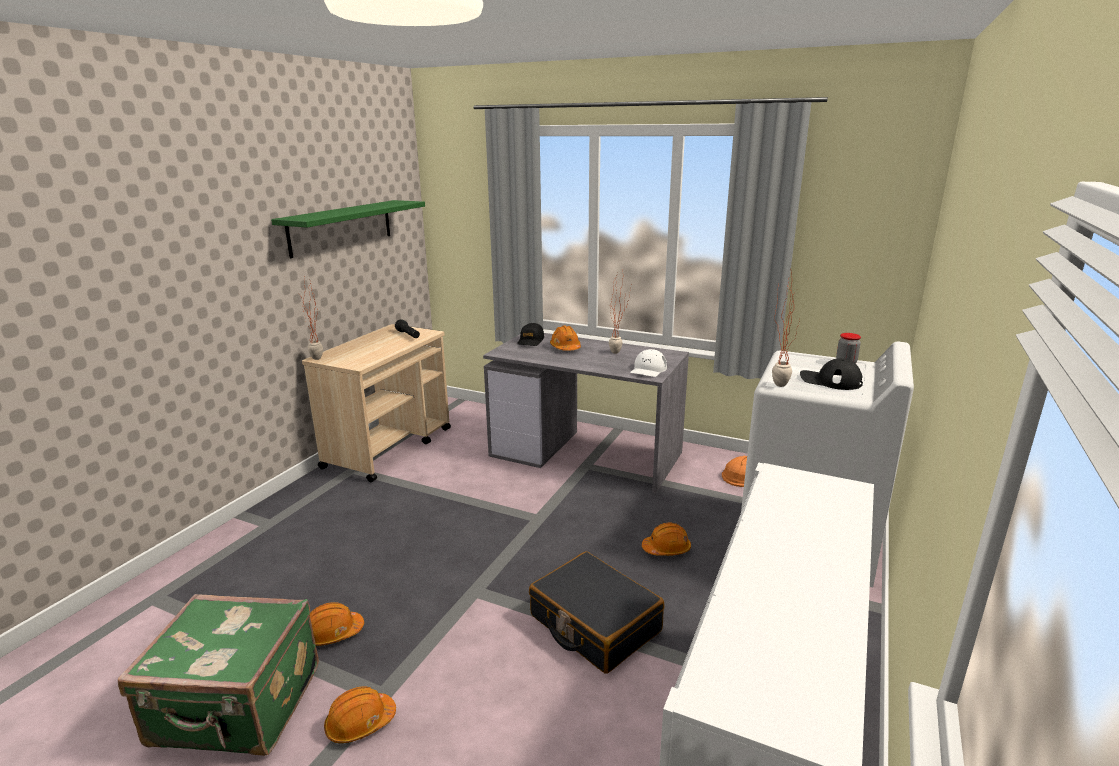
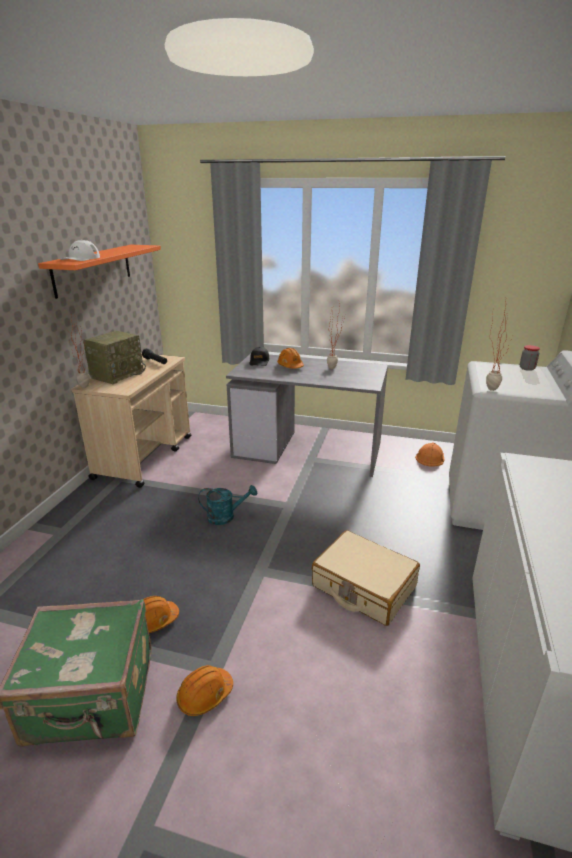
camera: 10 degrees left, 5 degrees up
green shelf [271,200,425,258] -> orange shelf [38,245,161,299]
black suitcase [529,551,664,674] -> beige suitcase [312,530,420,626]
white cap [630,349,667,377] -> white cap moved to [60,240,100,261]
orange hard hat [642,522,691,556] -> none
black cap [800,358,863,390] -> none
none -> radio [83,331,146,384]
none -> turquoise watering can [198,485,257,525]

